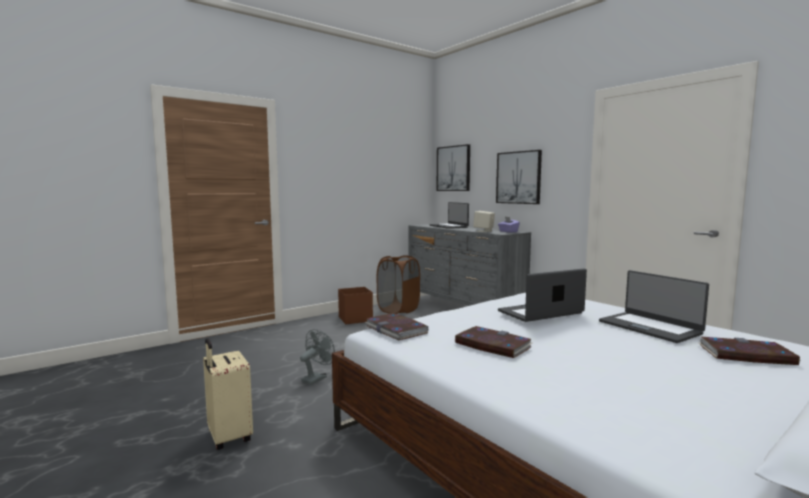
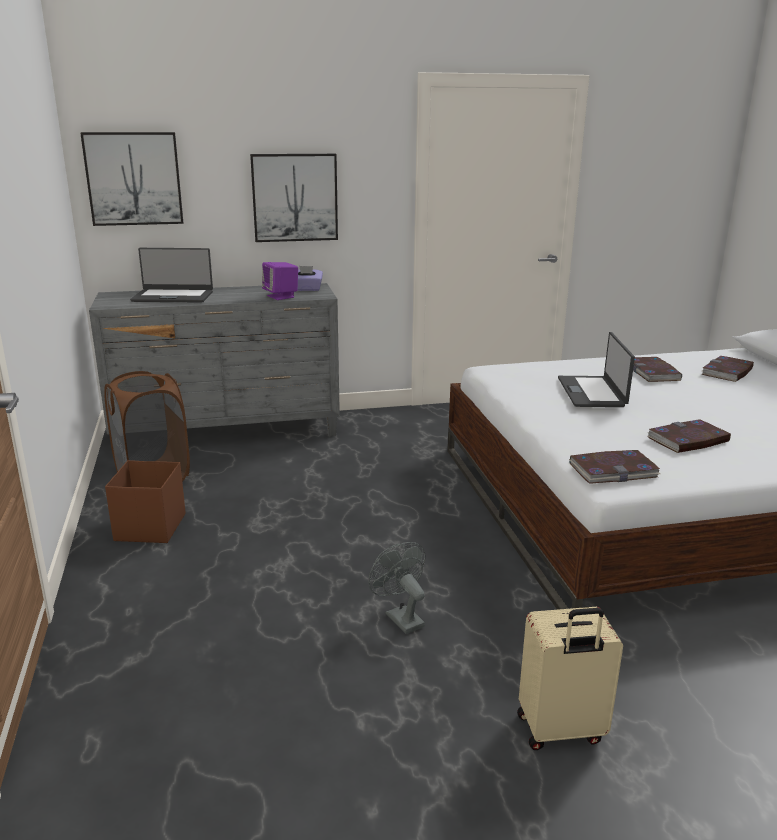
camera: 65 degrees left, 15 degrees up
beige speaker [473,211,495,232] -> purple speaker [262,262,298,300]
laptop [599,270,709,343] -> book [633,357,682,382]

